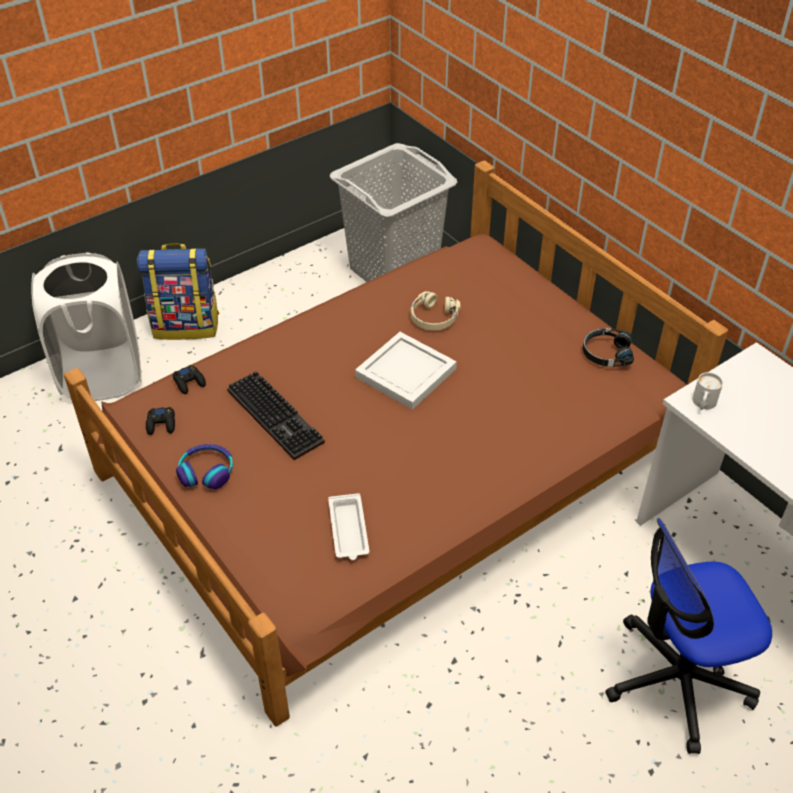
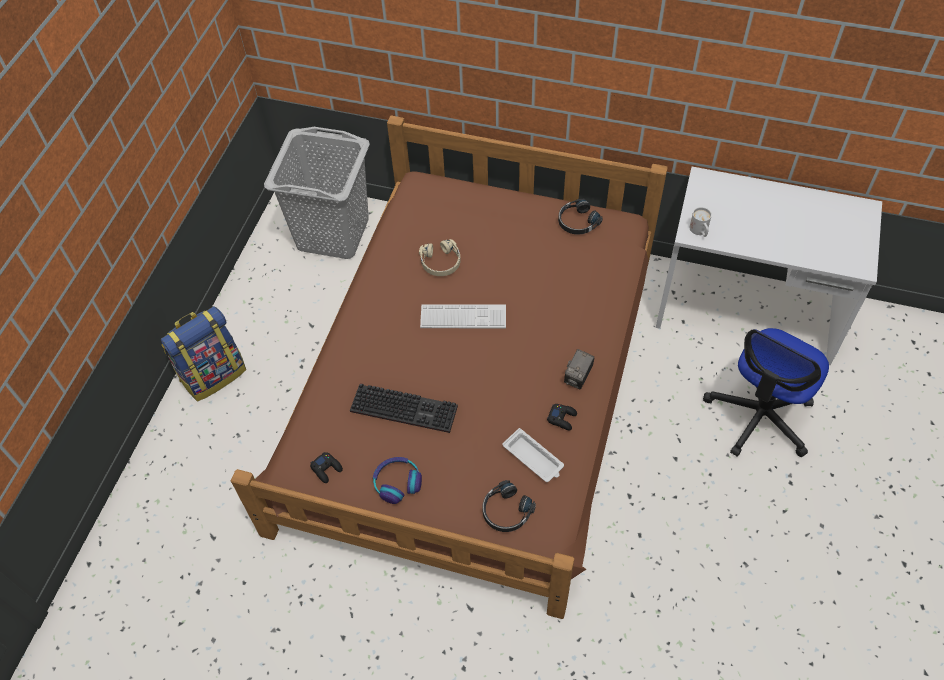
camera: 35 degrees left, 10 degrees up
white laundry basket [31,253,142,401] -> none
black game controller [173,365,206,394] -> black game controller moved to [547,404,577,430]
white tray [355,332,457,410] -> keyboard [420,304,506,328]
none -> black headphones [482,480,536,532]
none -> camera [564,349,594,390]

